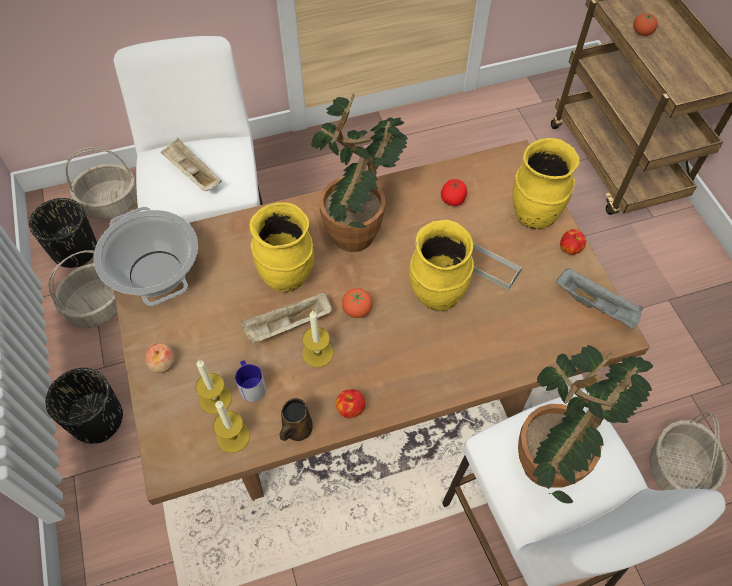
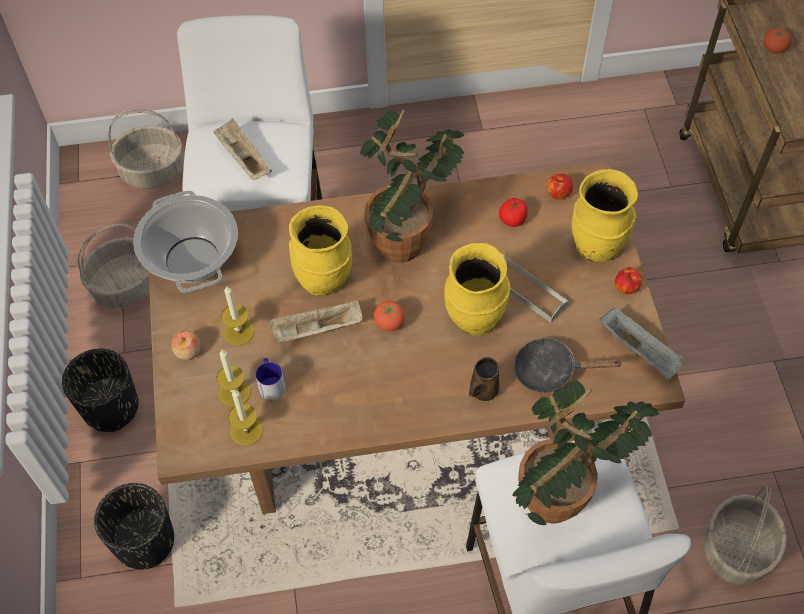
camera: 10 degrees right, 0 degrees up
black planter [29,198,97,268] -> black planter moved to [94,483,174,569]
brown mug [279,398,313,441] -> brown mug moved to [469,357,499,401]
candle [302,310,333,367] -> candle moved to [221,287,255,345]
apple [336,389,365,418] -> apple moved to [547,174,573,200]
none -> black frying pan [514,337,623,393]

